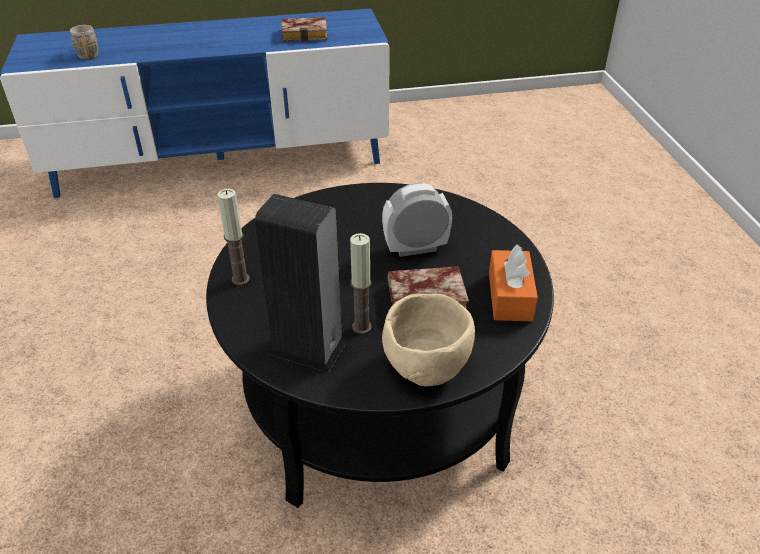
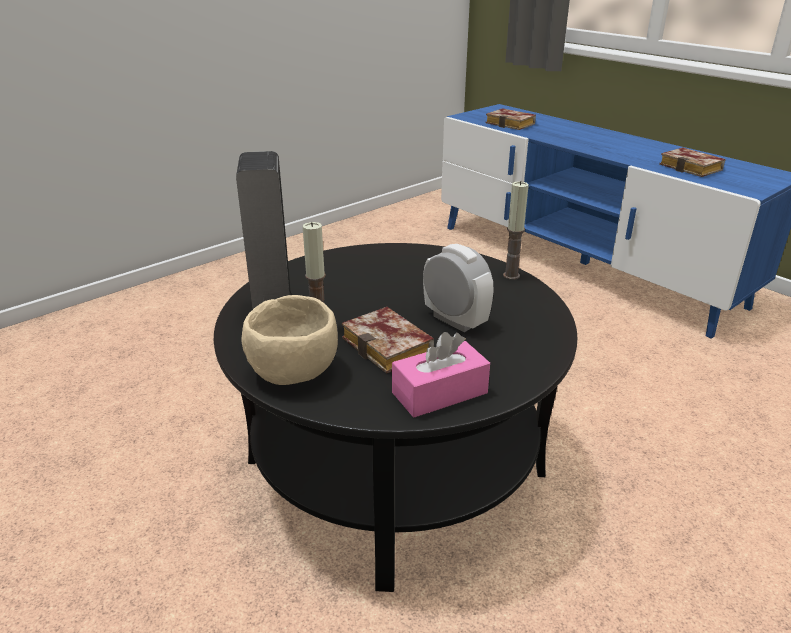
camera: 60 degrees right, 10 degrees down
grey mug [70,25,98,60] -> book [485,108,536,130]
candle [218,189,250,285] -> candle moved to [503,181,529,280]
orange tissue box [489,244,538,321] -> pink tissue box [392,332,490,417]

